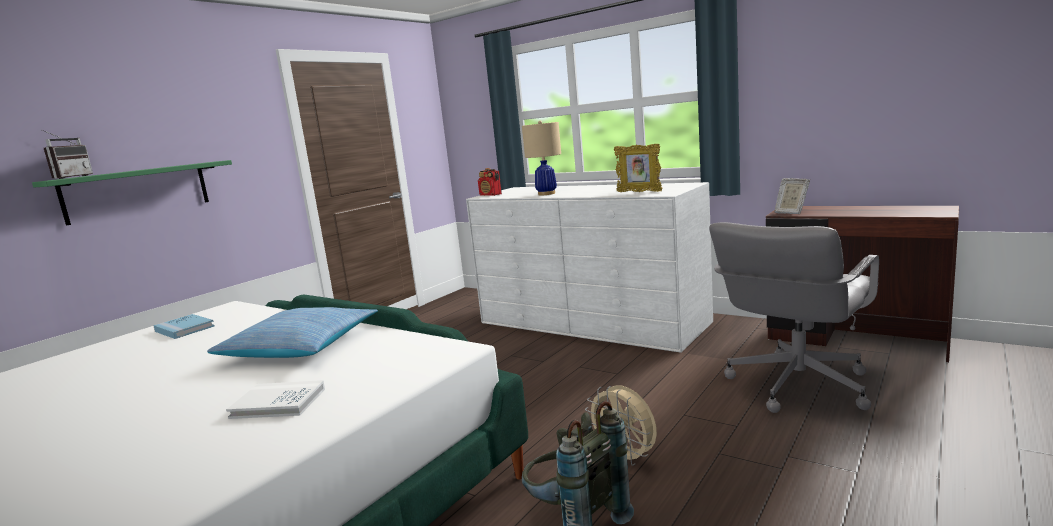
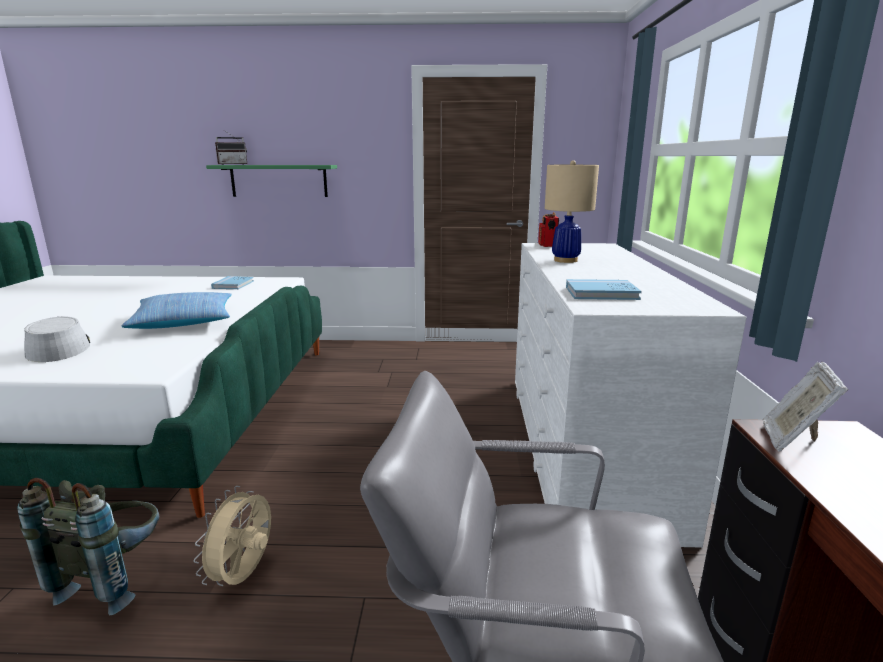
camera: 55 degrees right, 5 degrees up
white book [226,380,325,419] -> grey hat [24,316,90,362]
picture frame [614,144,662,192] -> blue book [566,279,642,300]

